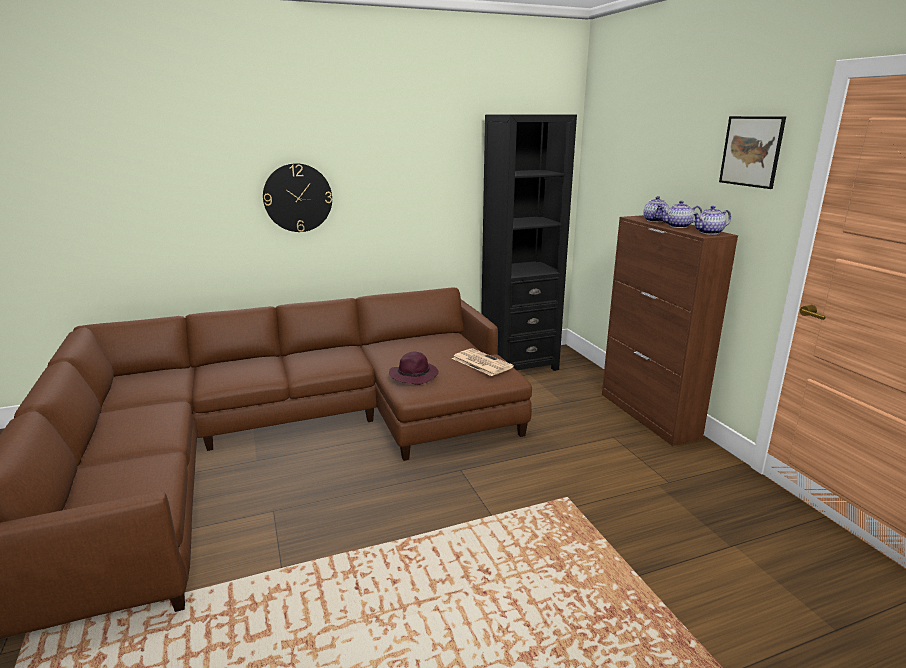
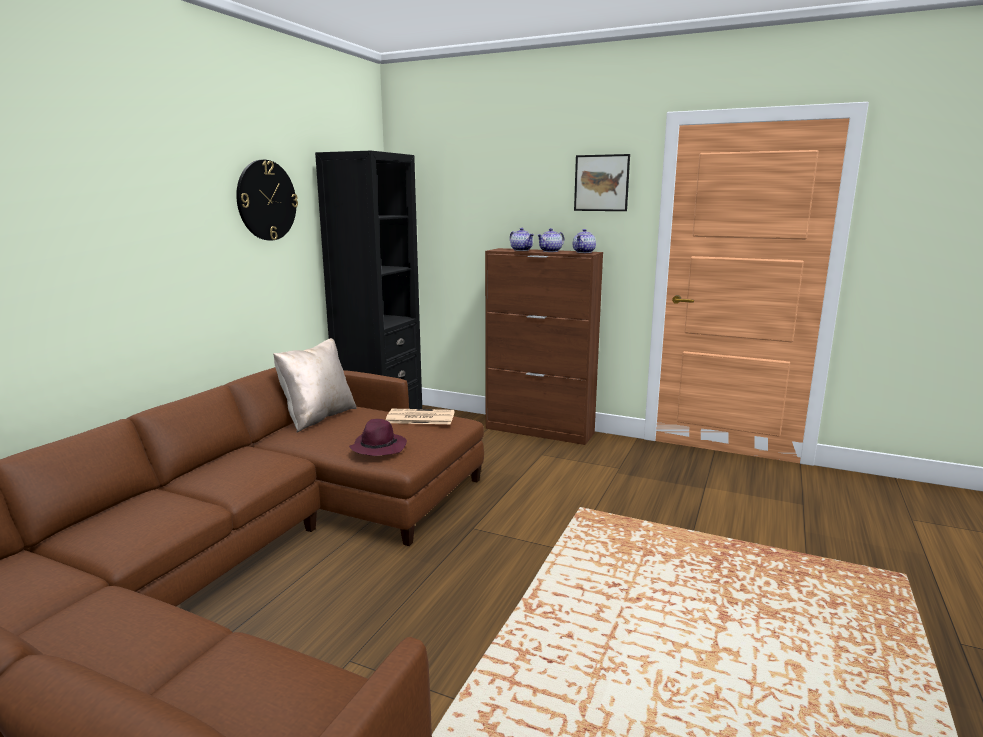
camera: 45 degrees left, 5 degrees down
wall clock [263,163,332,232] -> wall clock moved to [236,160,298,241]
none -> beige pillow [273,338,357,432]

